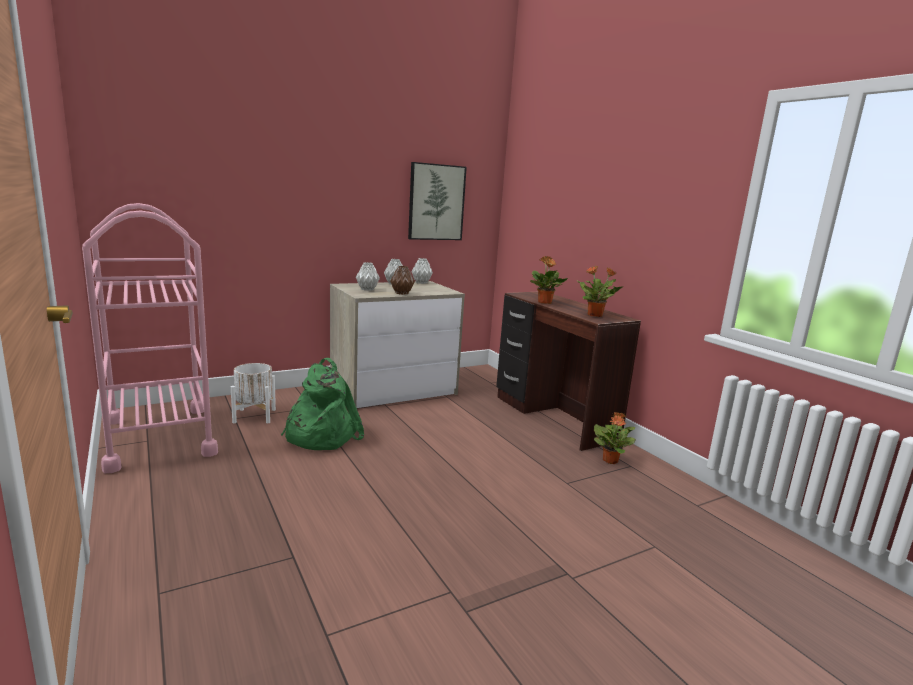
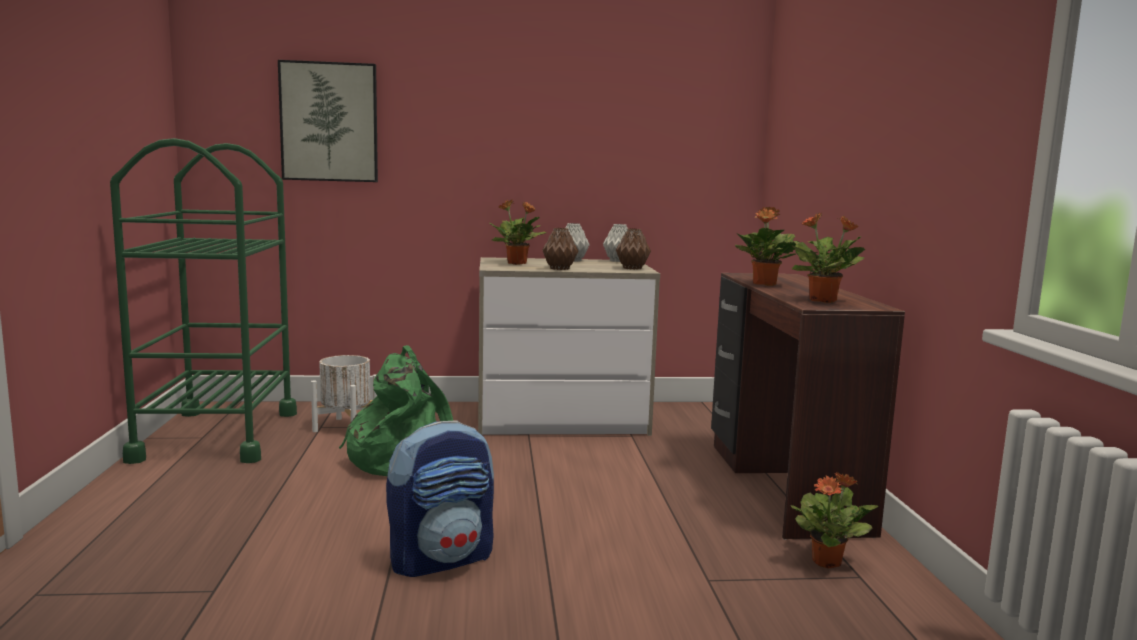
camera: 25 degrees right, 5 degrees down
pink cart [82,203,218,473] -> green cart [110,138,297,464]
grey vase [356,262,380,291] -> potted plant [490,200,547,265]
picture [408,162,467,240] -> picture moved to [278,60,378,182]
none -> backpack [386,420,494,577]
none -> brown vase [616,228,651,270]

